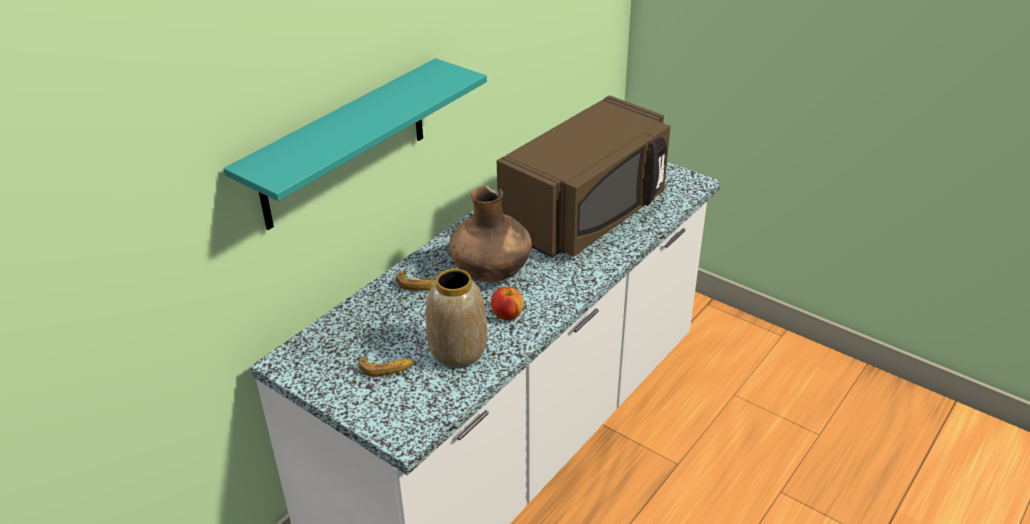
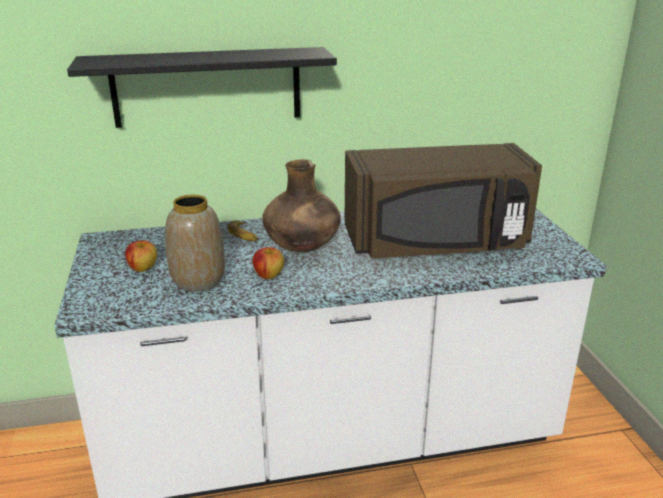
camera: 40 degrees right, 10 degrees down
turquoise shelf [224,58,487,230] -> black shelf [67,47,337,128]
banana [358,355,415,377] -> apple [125,241,157,272]

